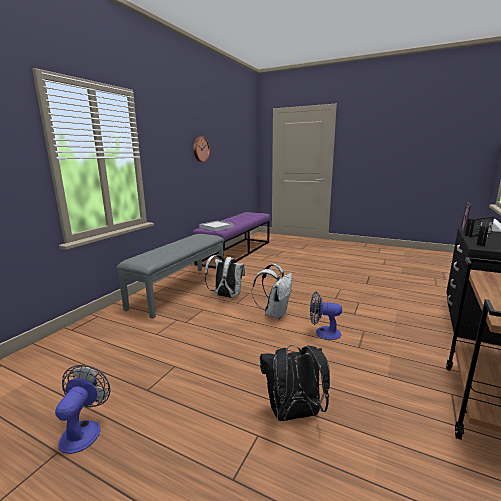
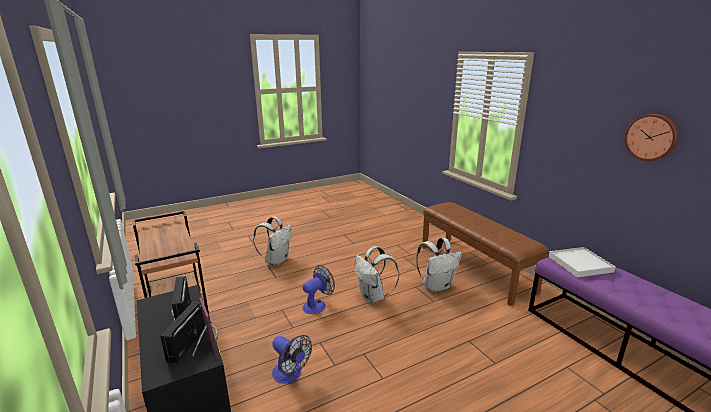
camera: 125 degrees right, 5 degrees up
fan [55,365,111,454] -> fan moved to [272,335,312,384]
grey bench [116,234,224,319] -> brown bench [422,202,550,306]
black backpack [260,345,330,421] -> white backpack [253,217,292,265]

